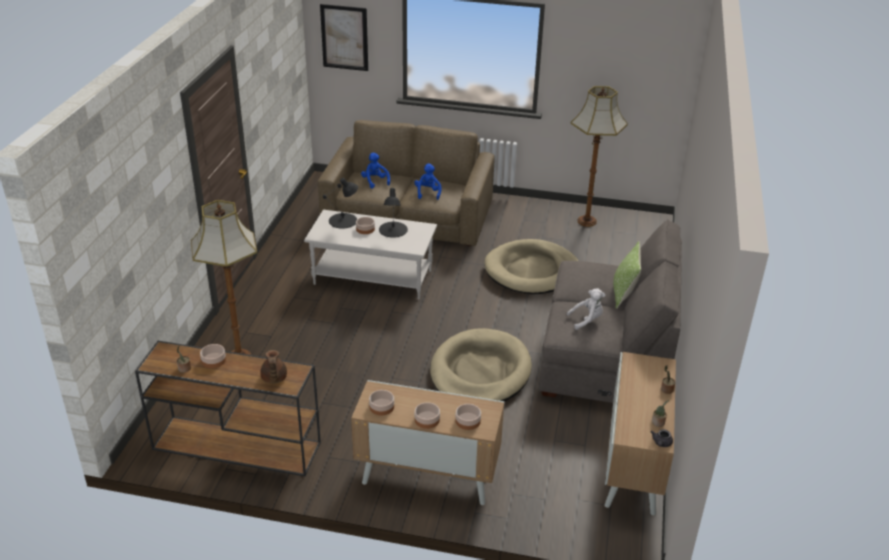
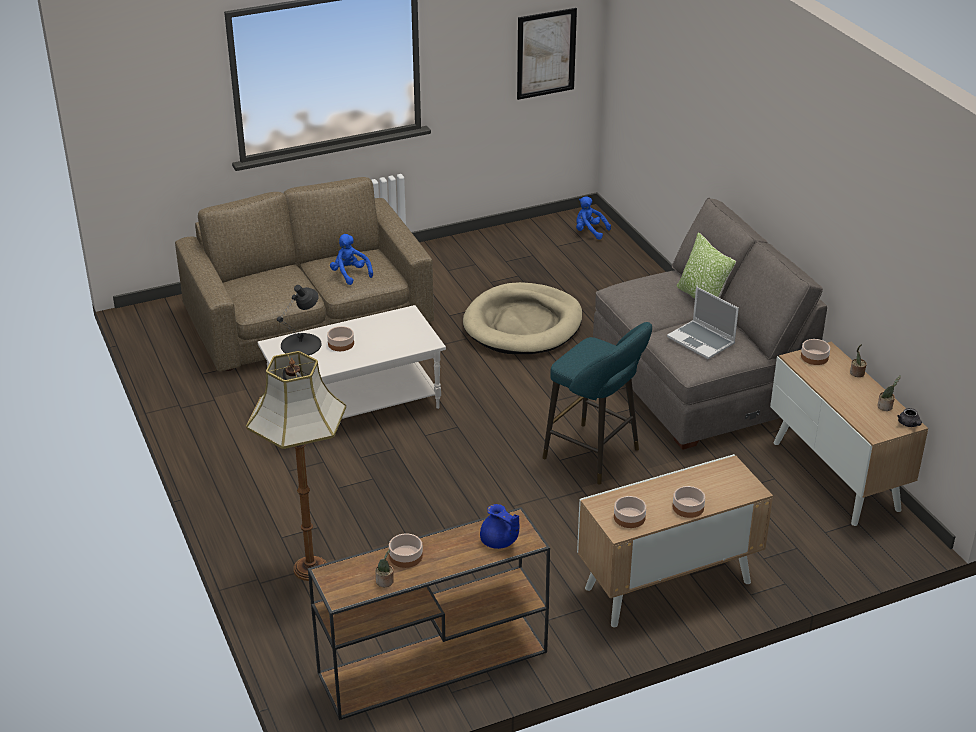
camera: 35 degrees left, 0 degrees up
brown teapot [260,350,287,384] -> blue teapot [480,504,519,549]
picture [320,4,368,71] -> picture moved to [517,8,577,100]
blue plush toy [361,152,390,189] -> blue plush toy moved to [576,196,611,239]
black table lamp [379,188,408,238] -> none
beige dog bed [430,328,532,401] -> turquoise stool [542,322,652,485]
bowl [455,404,481,430] -> bowl moved to [801,339,830,365]
white plush toy [567,289,605,330] -> laptop [667,286,739,359]
floor lamp [571,86,628,227] -> none

